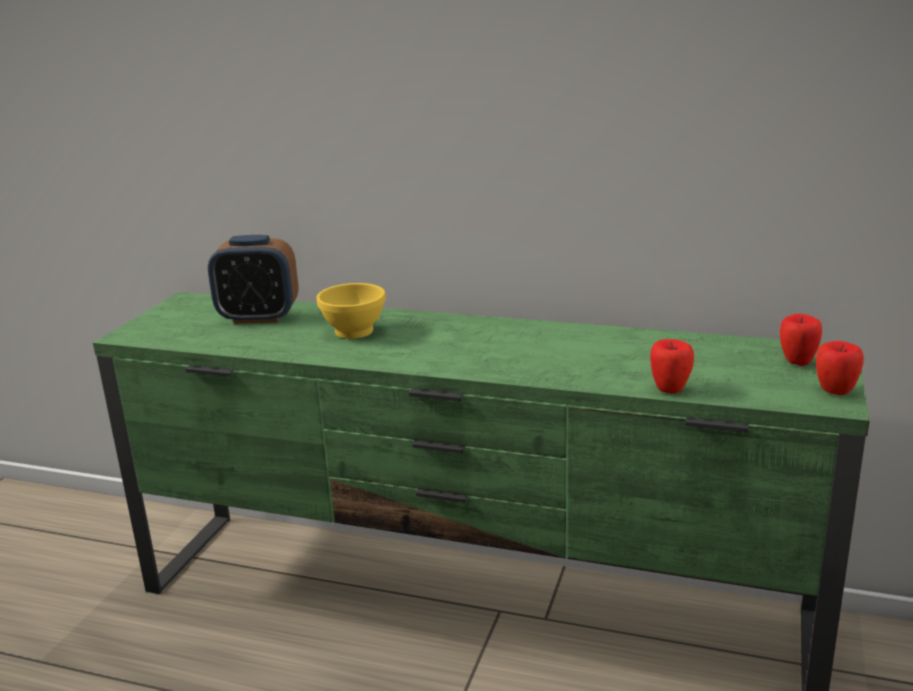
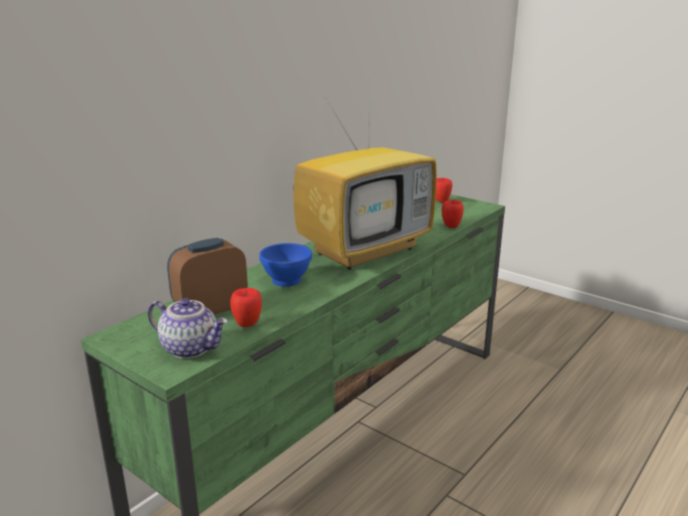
camera: 70 degrees left, 0 degrees up
alarm clock [208,235,298,324] -> alarm clock turned 150 degrees counterclockwise [167,238,248,315]
yellow bowl [317,283,386,339] -> blue bowl [259,243,312,287]
apple [816,341,864,395] -> apple moved to [231,288,262,327]
none -> teapot [148,298,228,359]
none -> television [294,82,437,270]

